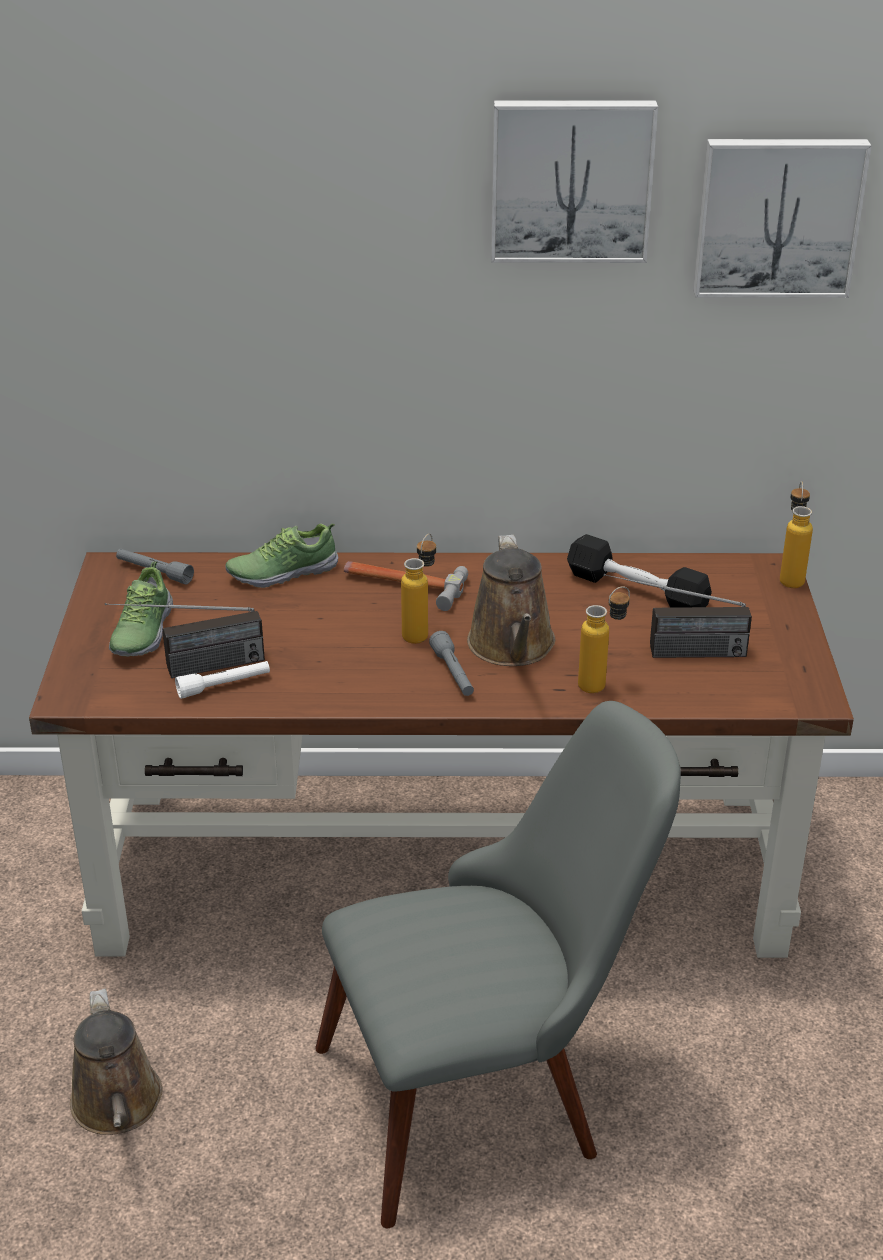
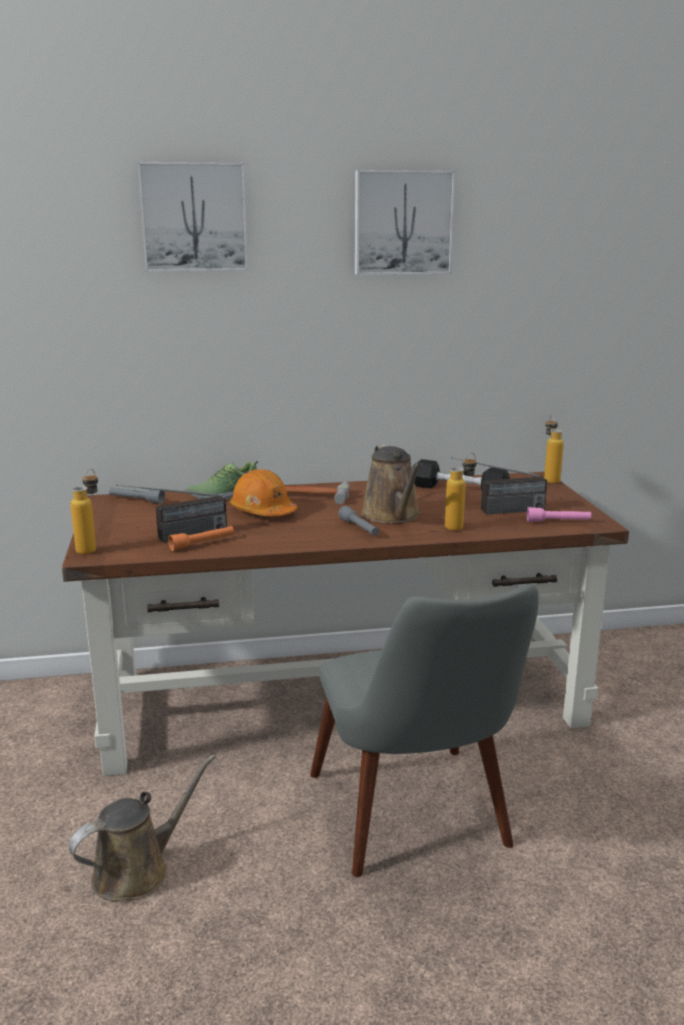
camera: 10 degrees left, 15 degrees down
brown watering can [70,988,163,1135] -> brown watering can turned 105 degrees counterclockwise [69,755,215,901]
shoe [109,561,173,657] -> none
white flashlight [175,661,270,699] -> orange flashlight [168,526,234,551]
grey chair [315,701,681,1228] -> grey chair turned 105 degrees clockwise [310,584,539,877]
bottle [401,534,436,644] -> bottle moved to [71,469,98,554]
picture [693,139,872,298] -> picture moved to [138,162,248,272]
none -> orange hard hat [230,469,297,516]
none -> pink flashlight [527,507,591,522]

